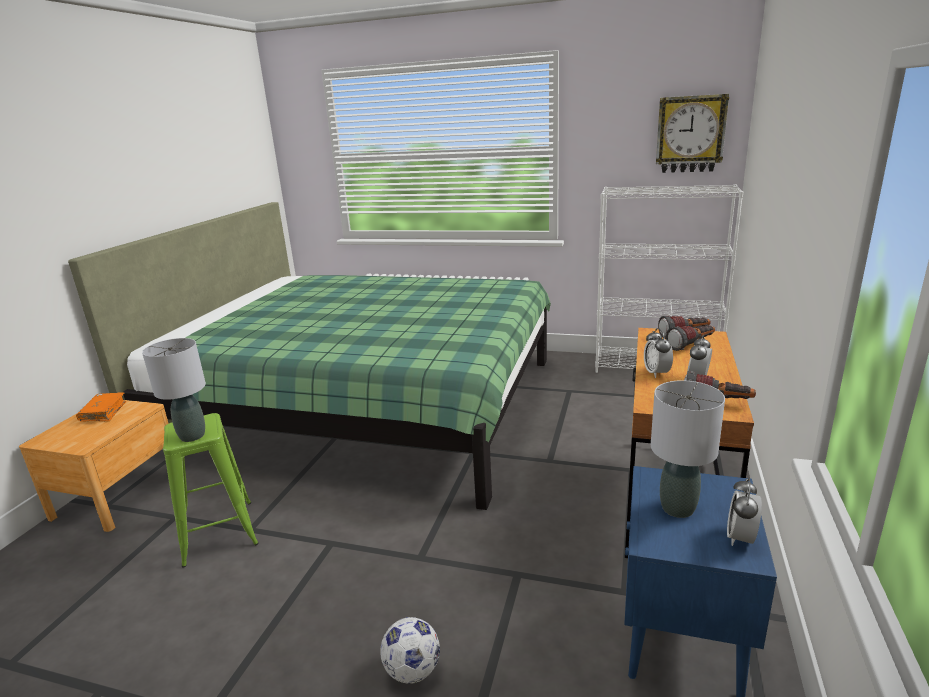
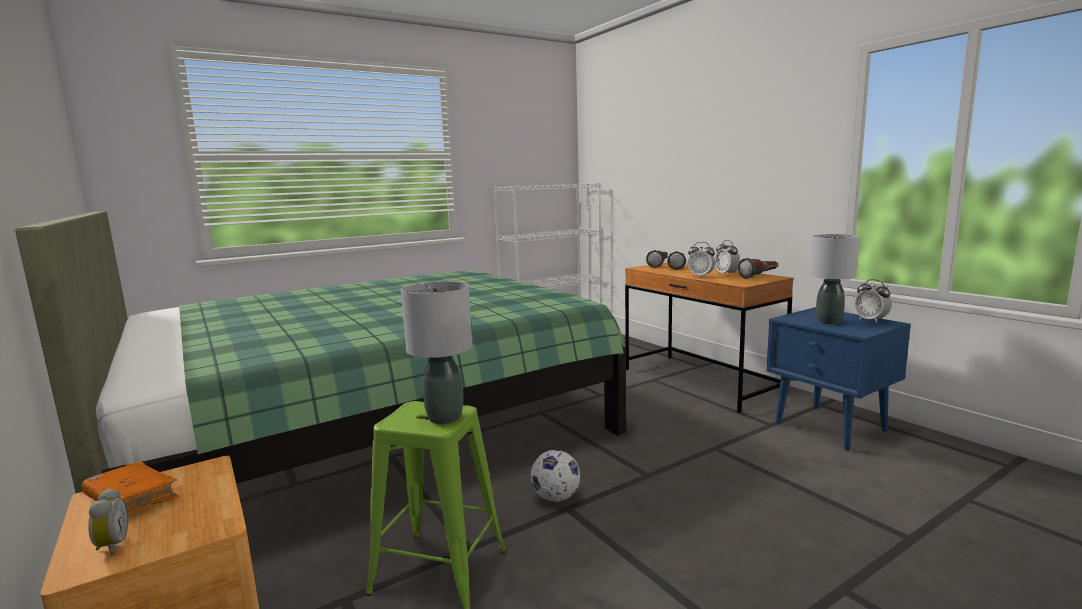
camera: 50 degrees left, 10 degrees down
football [380,617,440,684] -> football moved to [531,450,580,502]
wall clock [656,94,729,173] -> none
none -> alarm clock [88,488,129,556]

